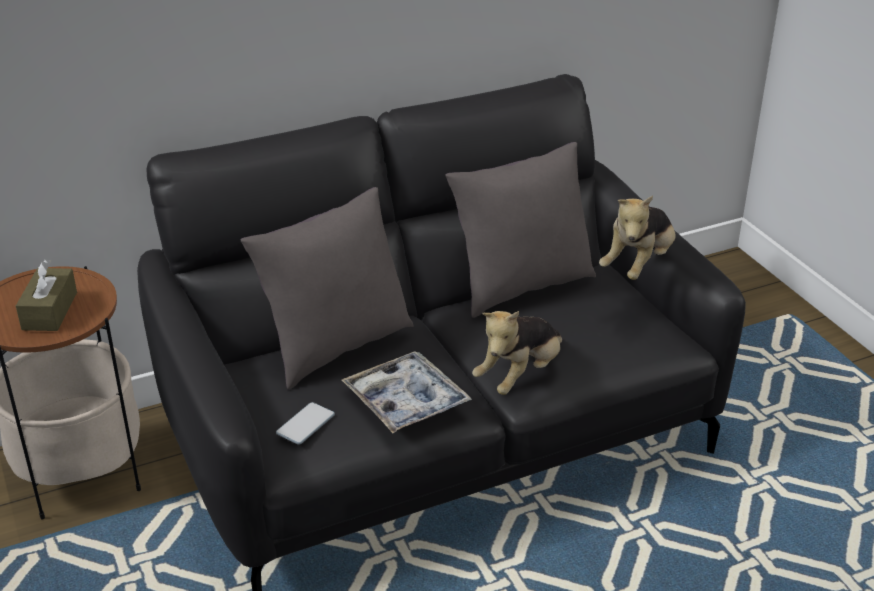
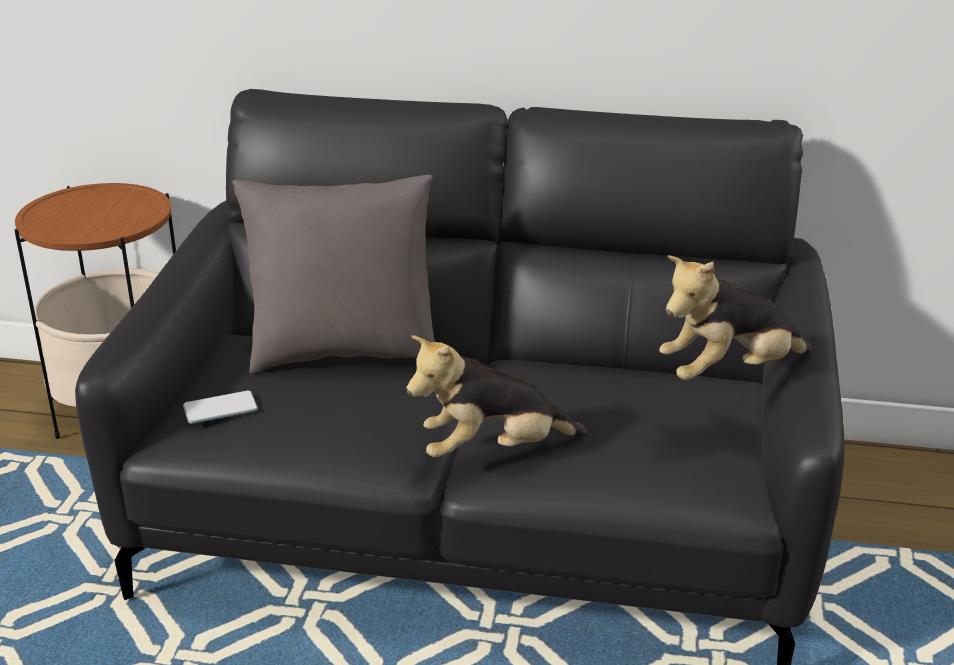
camera: 35 degrees right, 5 degrees down
brown tissue box [16,259,77,331] -> none
tray [342,351,472,433] -> none
grey pillow [445,142,596,318] -> none

